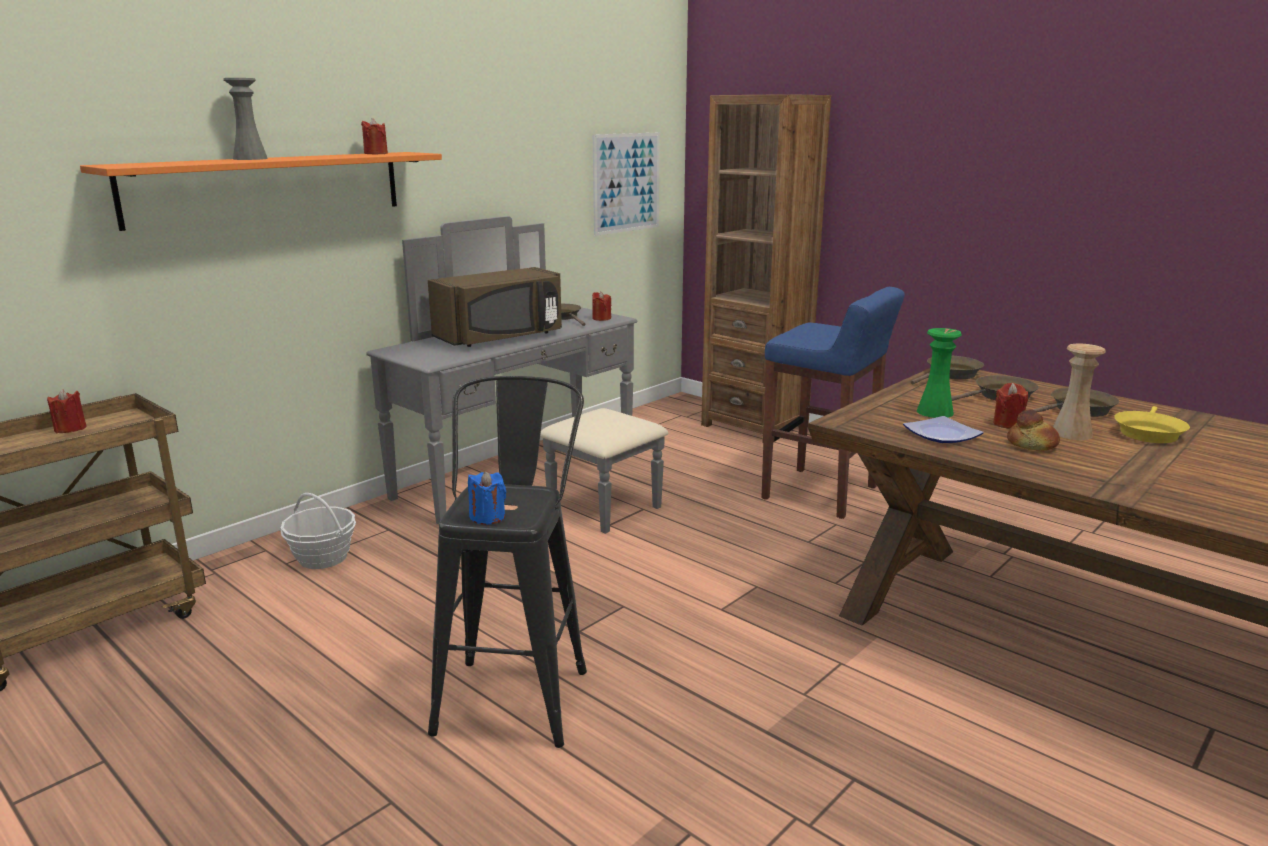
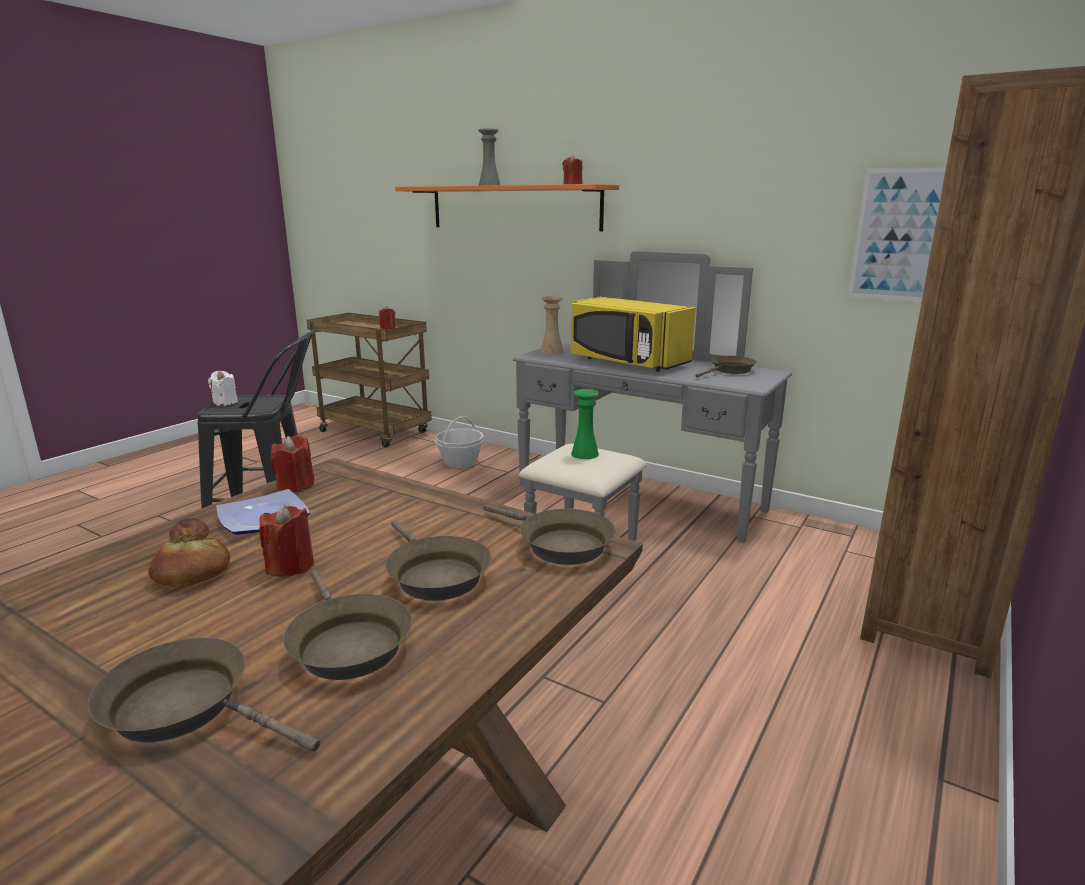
camera: 80 degrees right, 0 degrees up
brown microwave [428,267,562,347] -> yellow microwave [571,297,696,372]
blue candle [468,471,506,525] -> white candle [208,370,238,406]
red candle [592,291,611,321] -> red candle moved to [271,435,314,492]
blue stool [761,287,905,519] -> none
green vase [917,328,962,418] -> green vase moved to [571,389,599,459]
beige vase [1053,344,1106,440] -> beige vase moved to [540,296,563,354]
yellow frying pan [1114,406,1190,443] -> brown frying pan [88,637,320,751]

